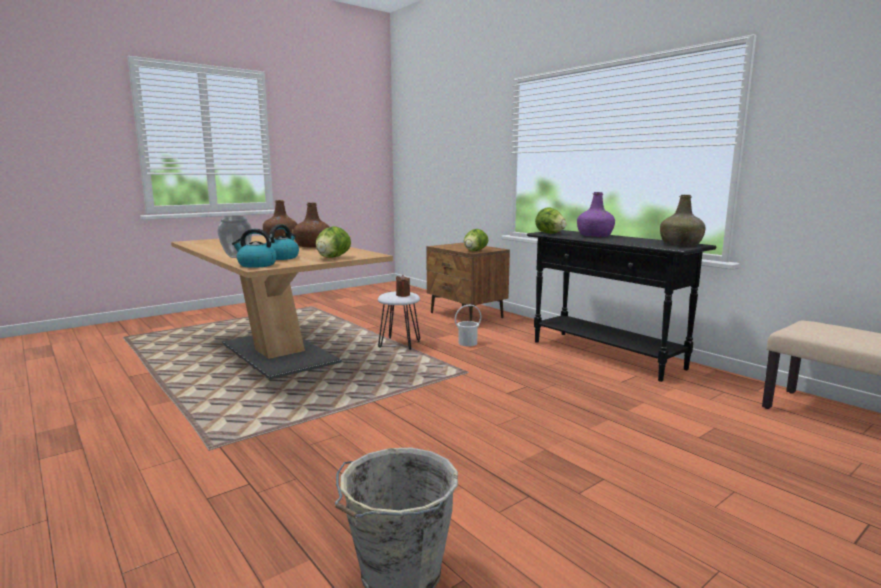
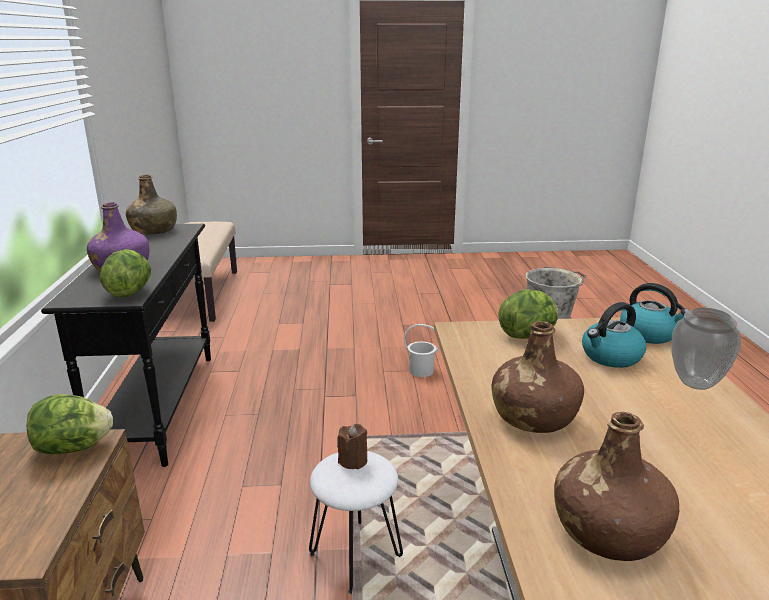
camera: 145 degrees left, 10 degrees up
white bucket [455,304,481,346] -> white bucket moved to [404,324,440,377]

